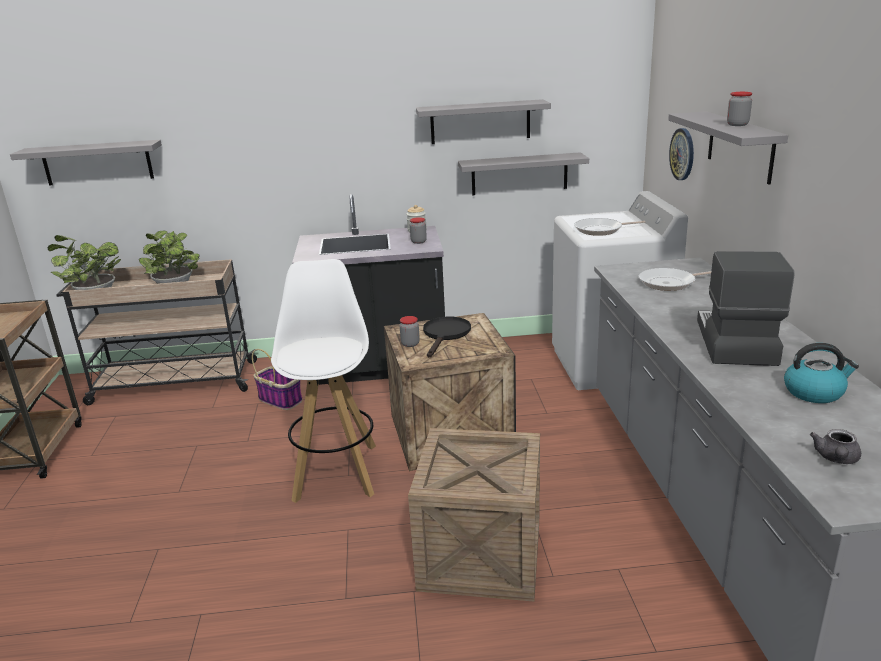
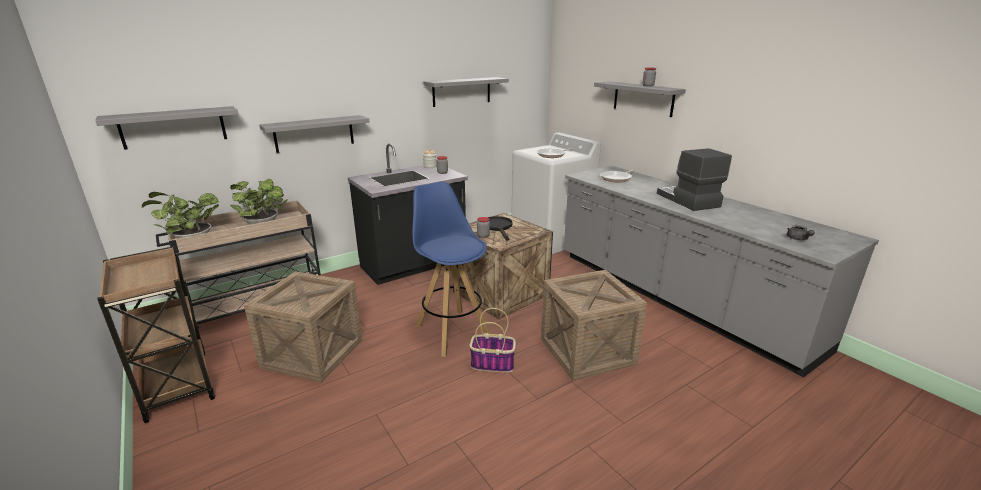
camera: 30 degrees left, 0 degrees up
basket [252,349,303,410] -> basket moved to [469,308,516,373]
white stool [271,259,376,503] -> blue stool [412,181,490,357]
grey shelf [458,152,589,195] -> grey shelf moved to [259,115,370,153]
wall clock [669,128,694,180] -> none
kettle [784,343,859,403] -> none
none -> crate [244,271,362,383]

